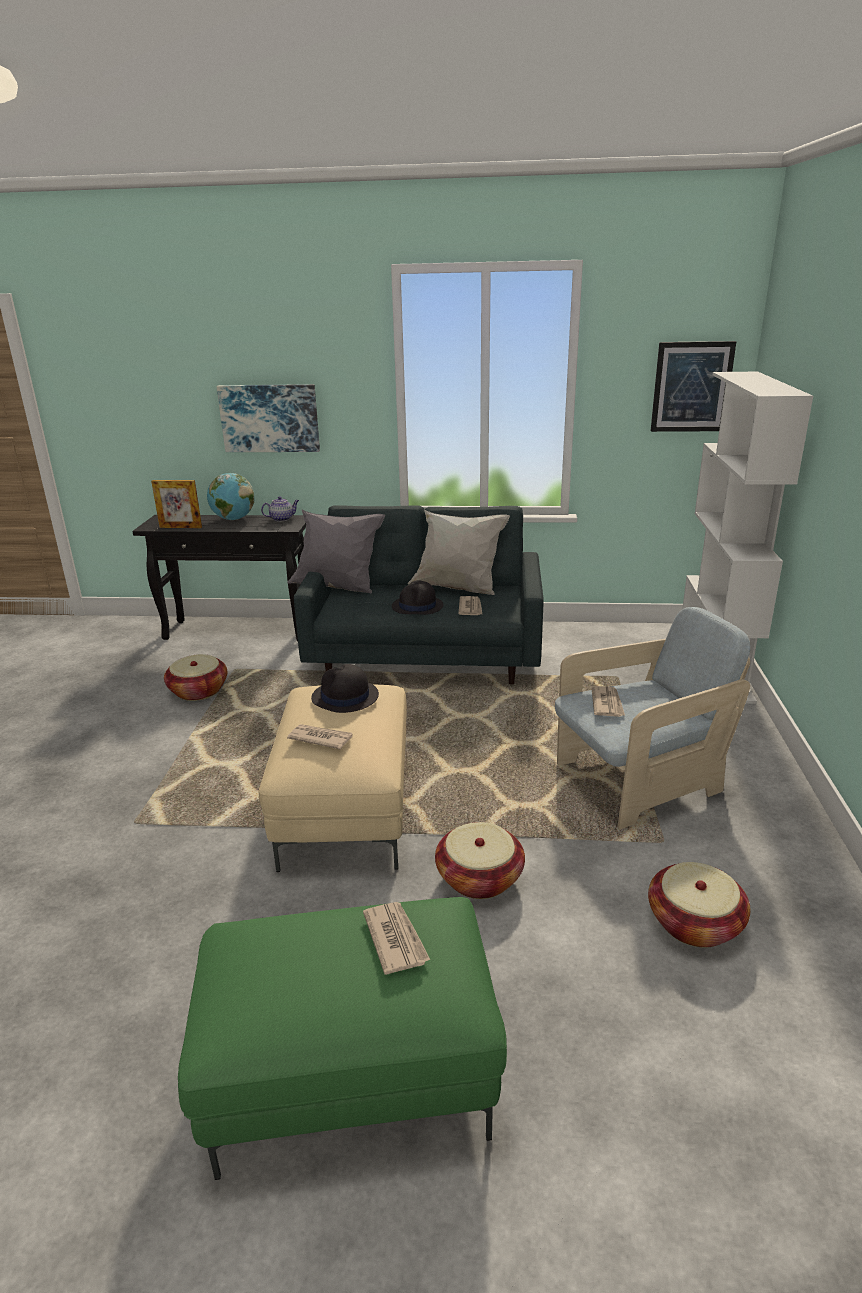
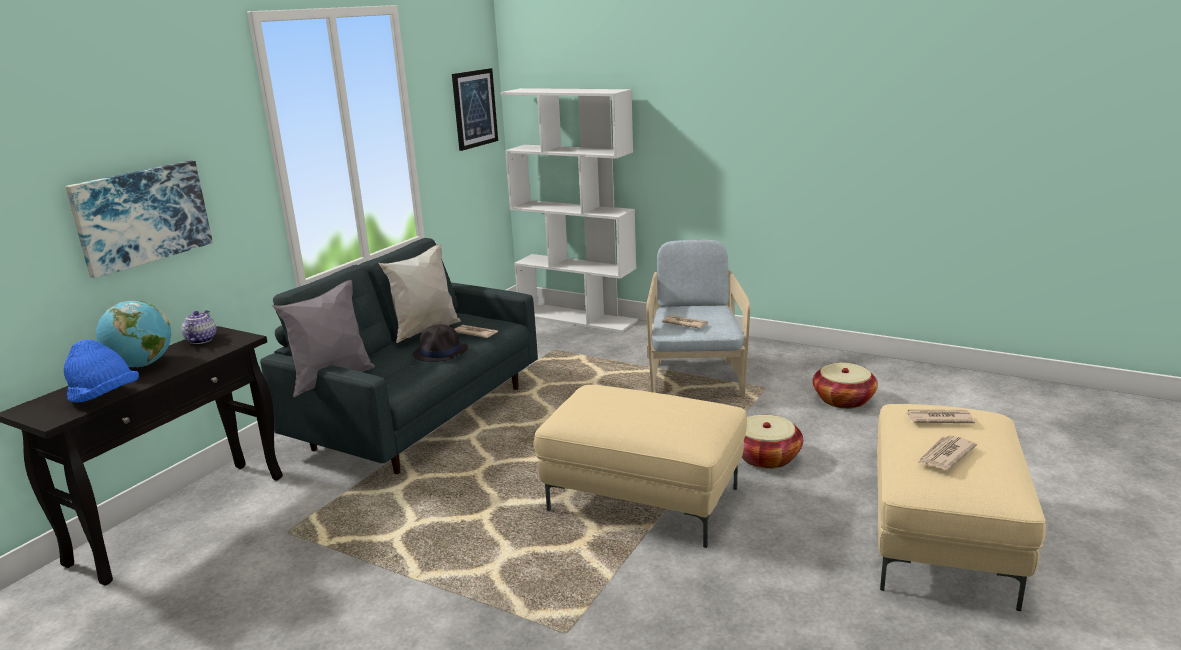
camera: 65 degrees left, 5 degrees down
picture frame [151,480,202,528] -> blue hat [64,339,139,403]
basket [164,654,227,701] -> none
green ottoman [178,897,507,1180] -> beige ottoman [877,404,1046,611]
newspaper [287,724,353,749] -> newspaper moved to [918,435,977,470]
black hat [311,664,379,713] -> none

